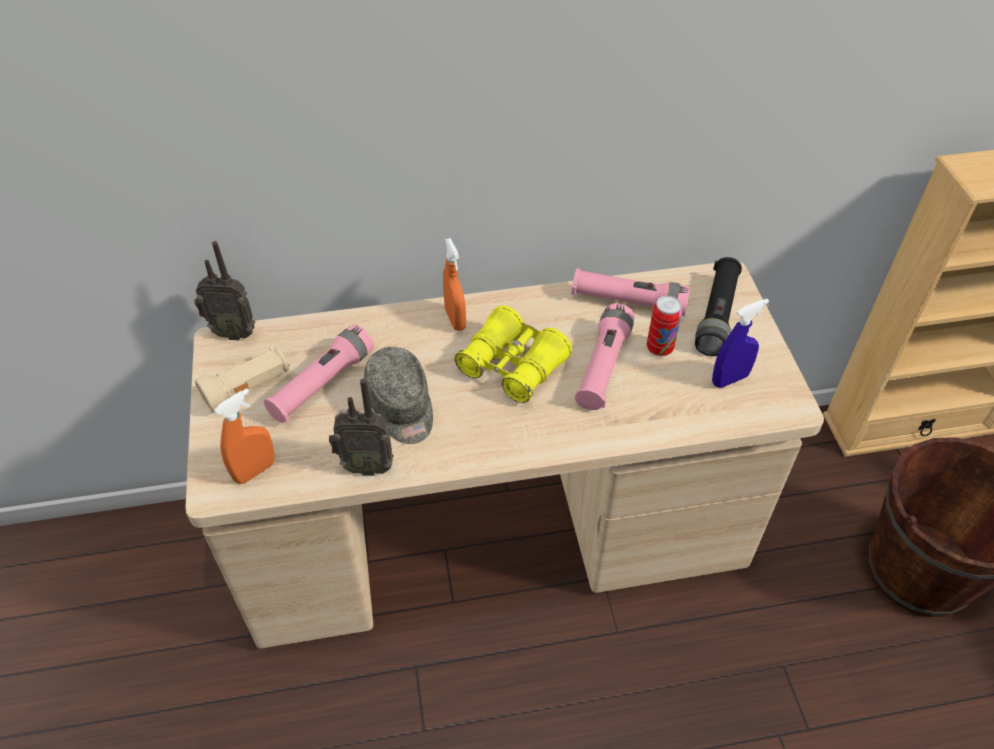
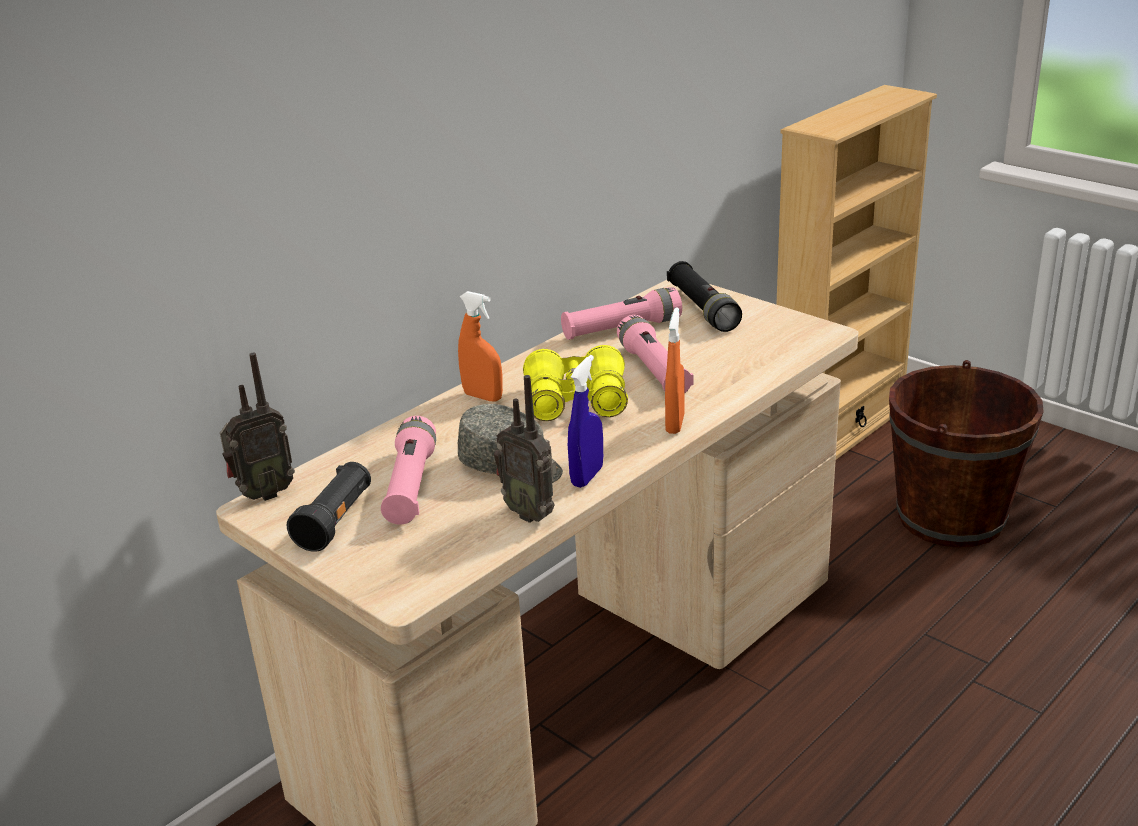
camera: 35 degrees left, 20 degrees down
beige flashlight [195,345,290,413] -> black flashlight [287,462,371,552]
orange spray bottle [214,388,274,484] -> orange spray bottle moved to [665,307,685,434]
radio [329,379,394,476] -> radio turned 75 degrees clockwise [494,375,557,523]
can [647,296,682,356] -> none
blue spray bottle [712,299,769,388] -> blue spray bottle moved to [568,355,603,488]

